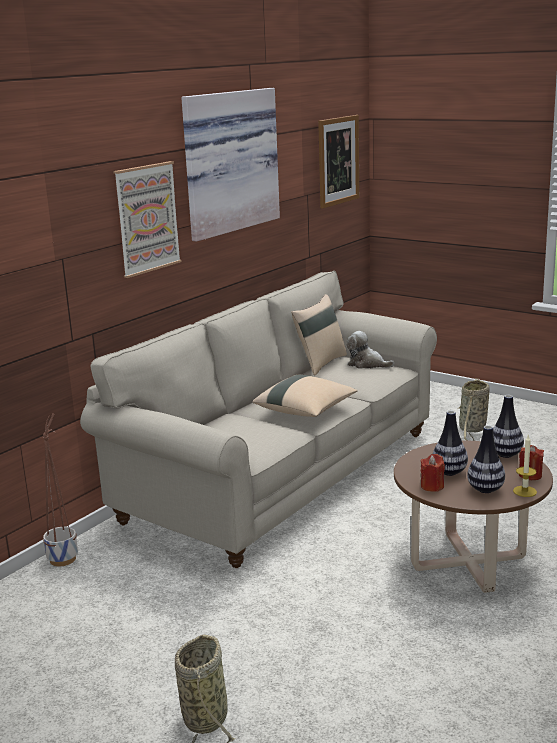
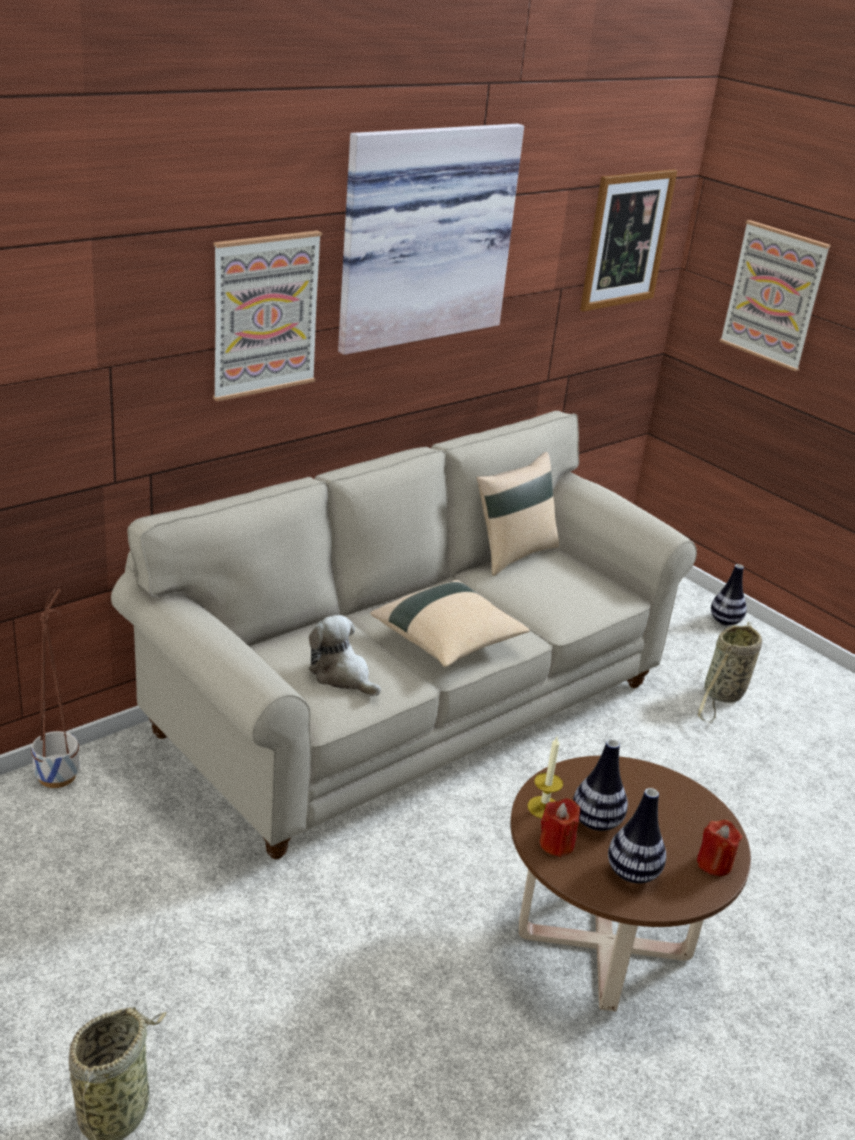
camera: 10 degrees right, 10 degrees up
plush toy [347,331,395,369] -> plush toy moved to [309,615,381,696]
vase [493,395,524,458] -> vase moved to [711,564,747,626]
candle [513,434,537,497] -> candle moved to [527,737,563,819]
none -> picture [719,220,831,371]

